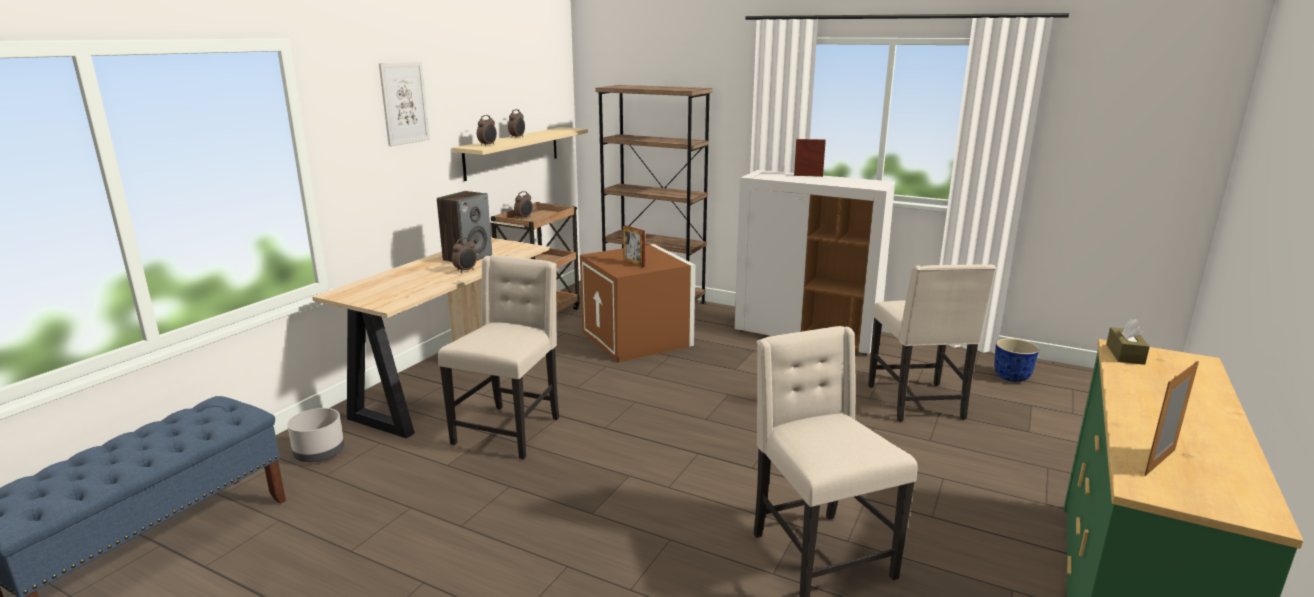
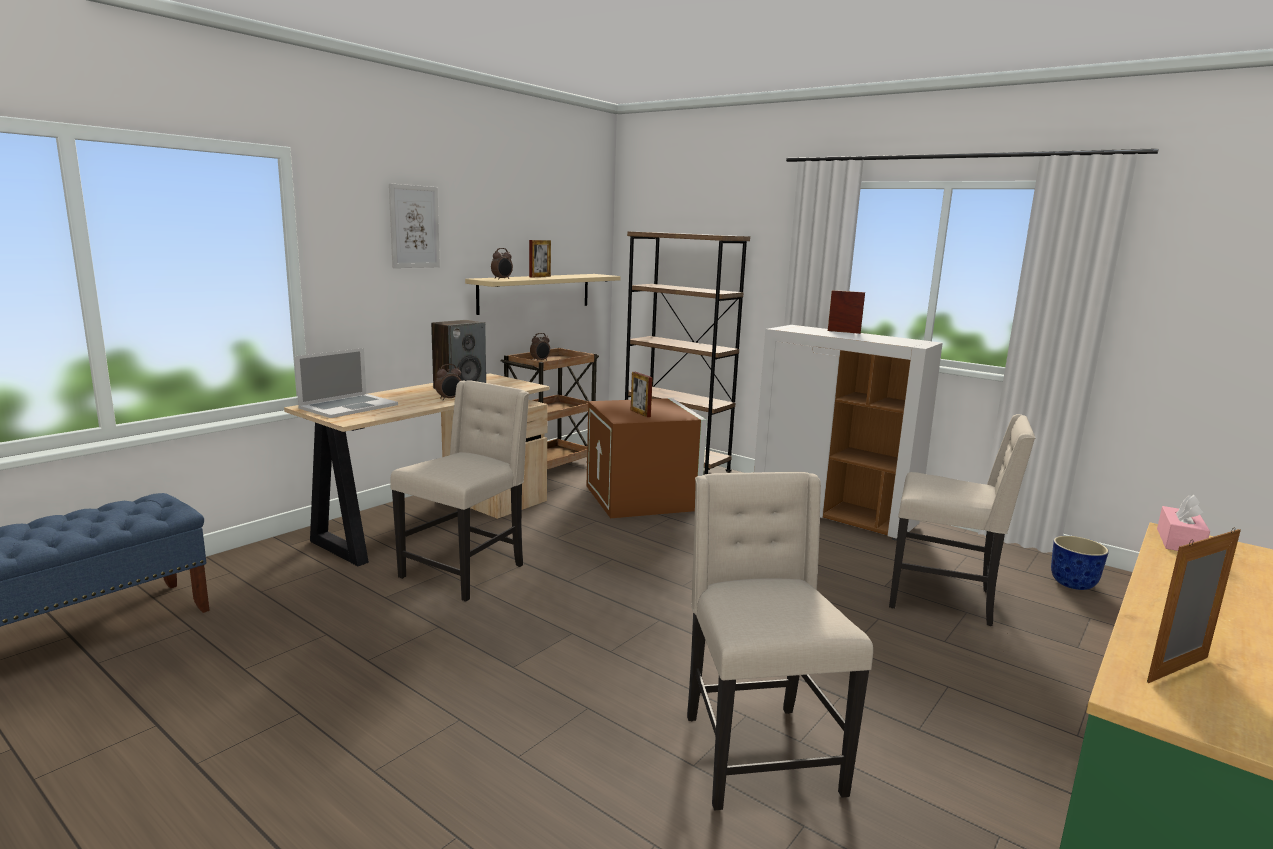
camera: 10 degrees right, 5 degrees down
grey planter [287,408,344,462] -> none
alarm clock [508,109,525,138] -> picture frame [529,240,551,278]
beige chair [868,264,996,422] -> beige chair turned 75 degrees counterclockwise [889,414,1035,626]
brown tissue box [1106,319,1150,365] -> pink tissue box [1157,495,1210,551]
none -> laptop [295,348,398,418]

